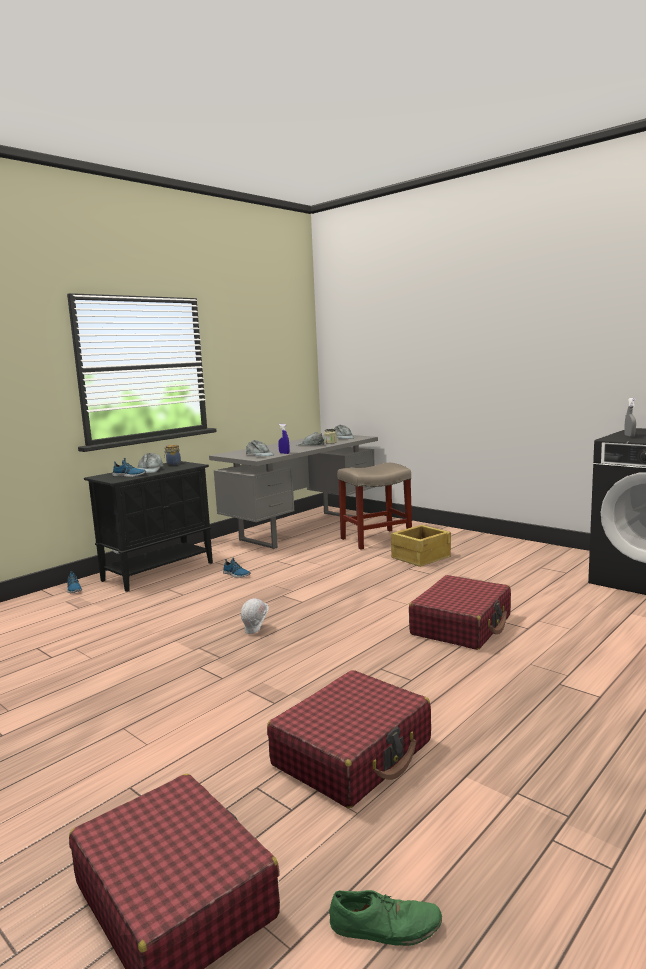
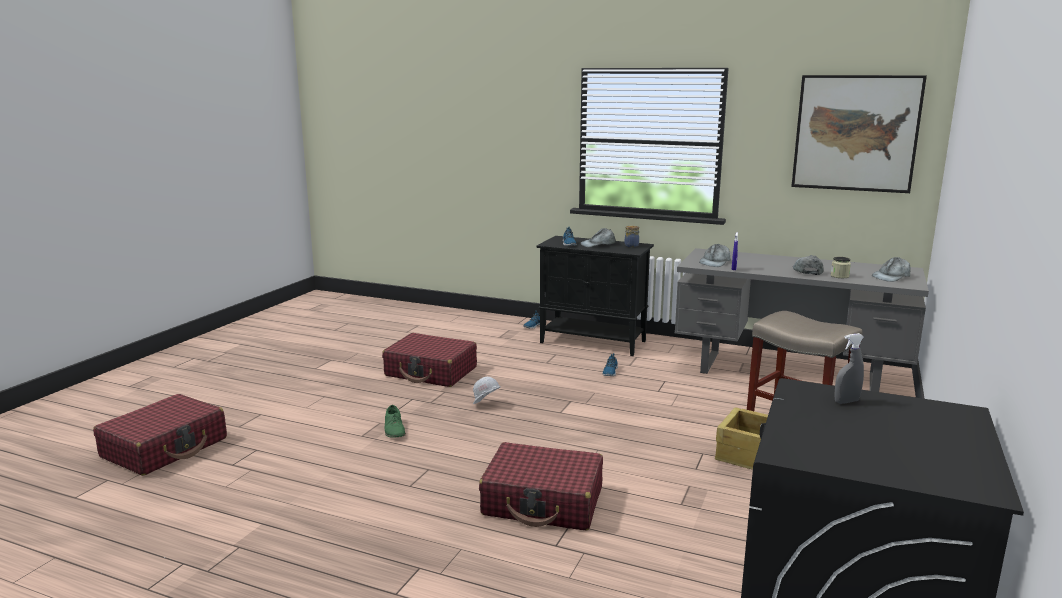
camera: 70 degrees right, 5 degrees up
red suitcase [267,670,431,808] -> red suitcase moved to [382,333,477,387]
green shoe [329,890,442,946] -> green shoe moved to [384,405,406,438]
none -> picture [791,75,927,193]

